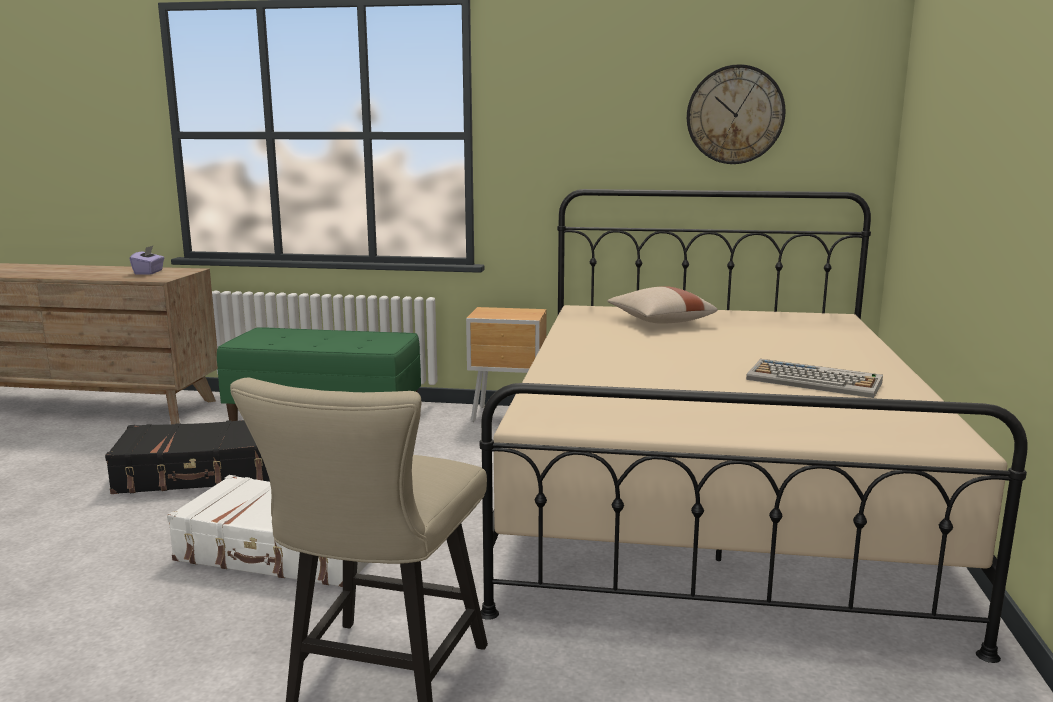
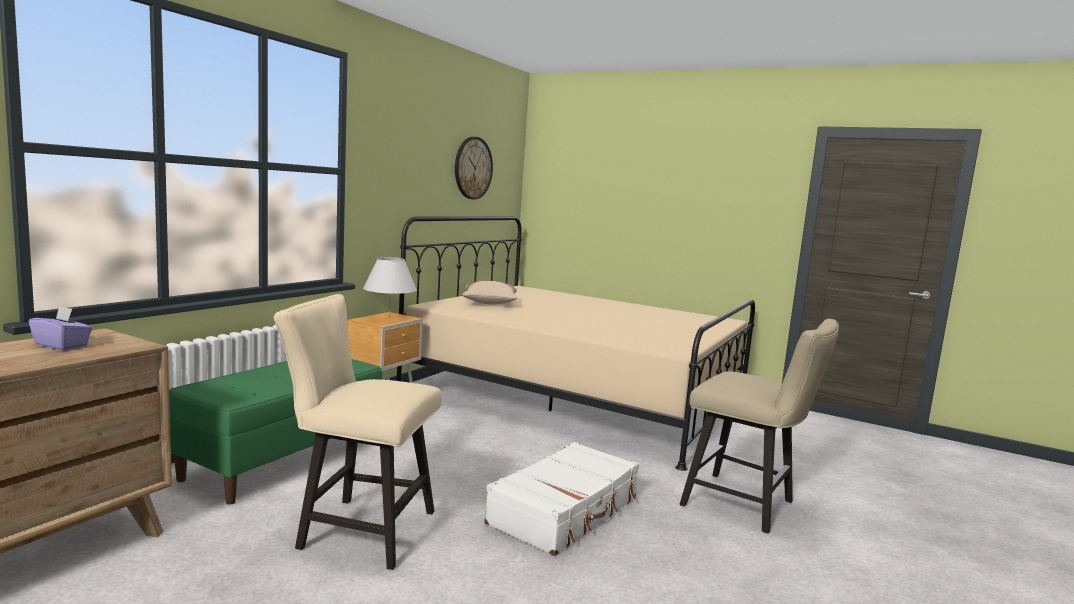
camera: 70 degrees left, 5 degrees down
black suitcase [105,420,270,494] -> beige chair [274,294,442,570]
keyboard [746,359,883,398] -> none
none -> white table lamp [363,257,417,317]

